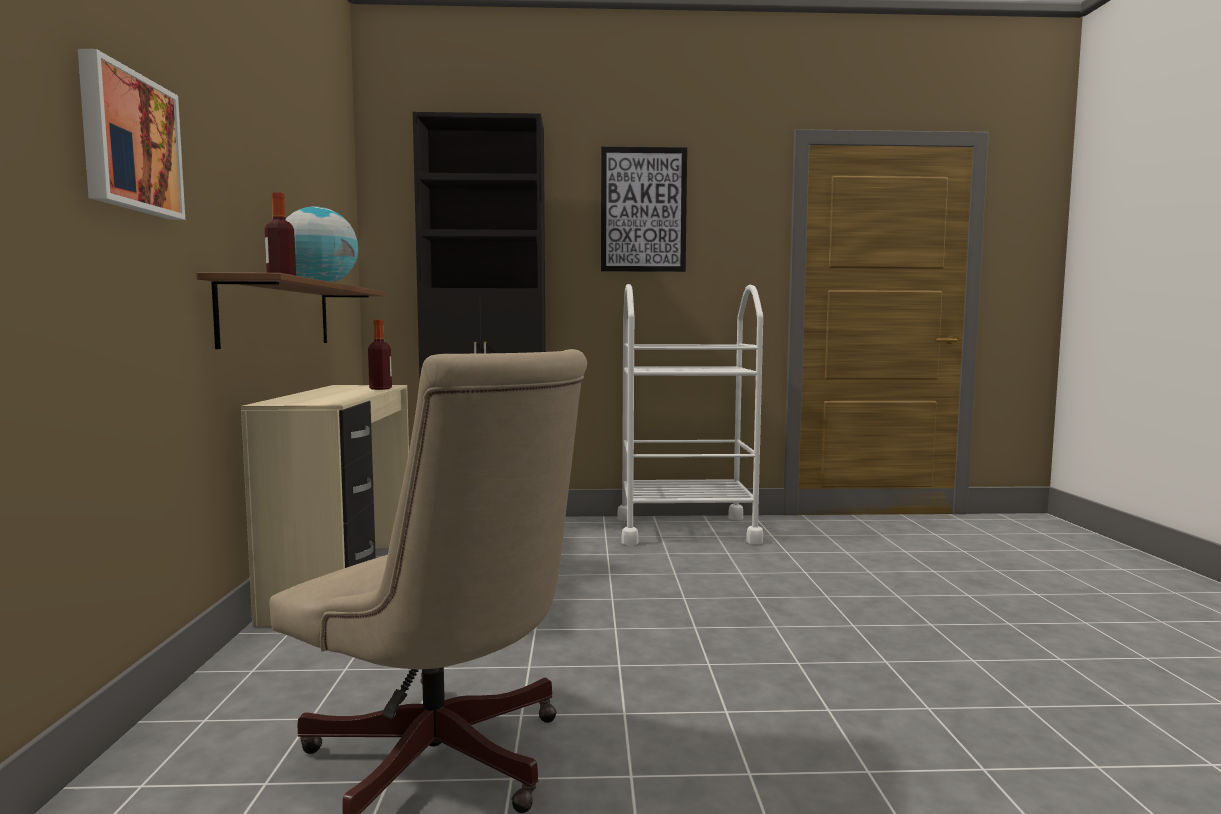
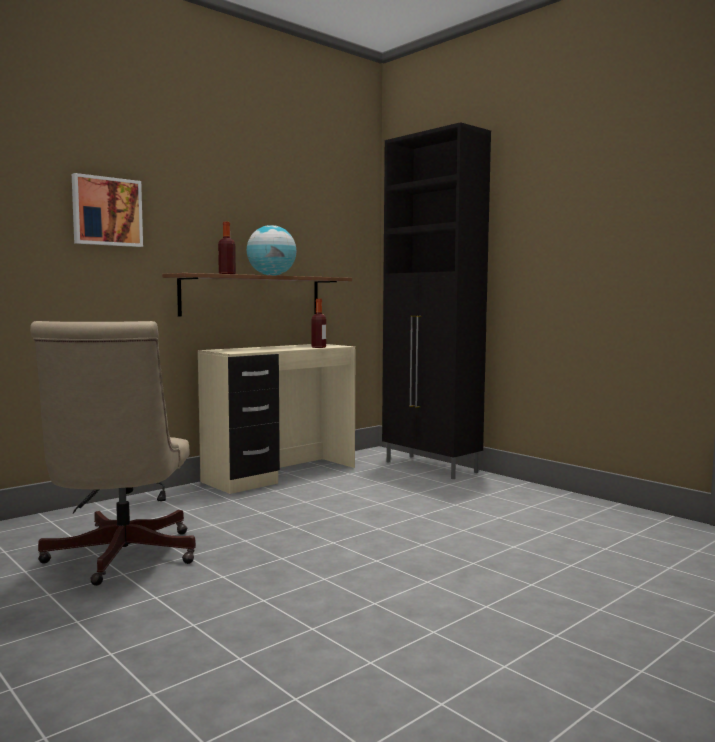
camera: 50 degrees right, 0 degrees up
picture [601,147,687,272] -> none
white cart [617,284,763,545] -> none

